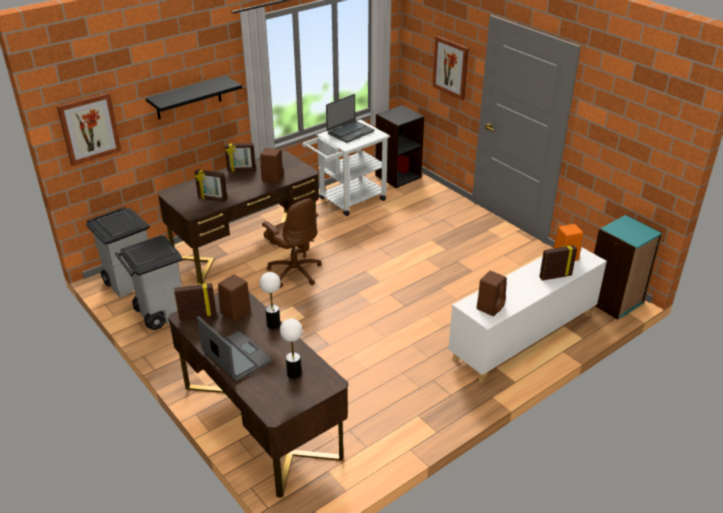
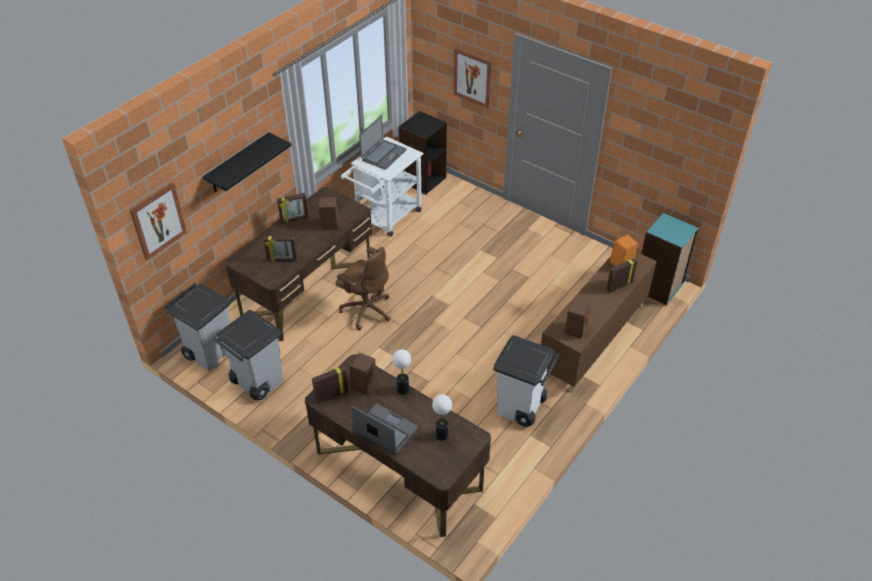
camera: 15 degrees left, 10 degrees up
white cabinet [448,247,607,383] -> brown cabinet [541,252,657,392]
none -> white trash can [493,335,559,427]

